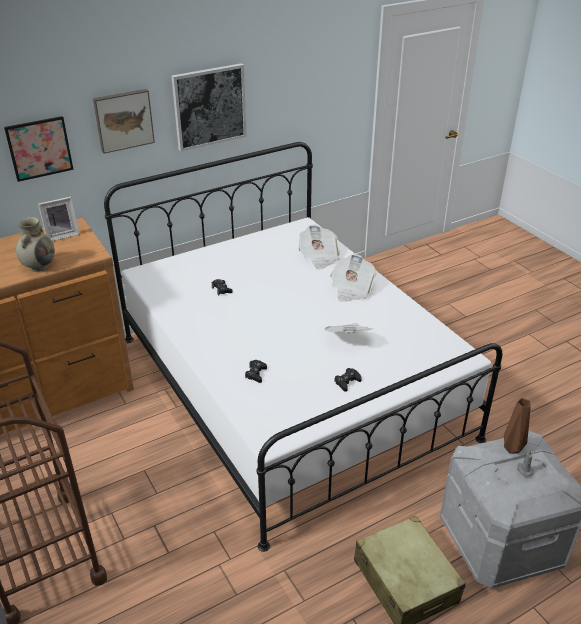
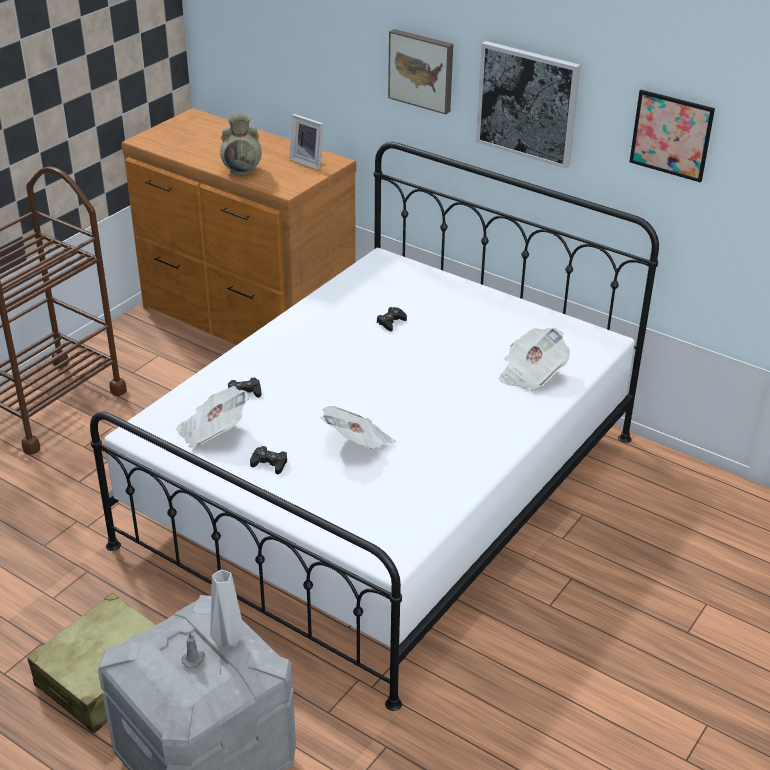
camera: 65 degrees right, 0 degrees up
picture [4,116,73,182] -> picture moved to [630,90,715,182]
newspaper [330,254,376,302] -> newspaper moved to [176,386,249,448]
brown vase [504,398,531,454] -> grey vase [211,570,244,648]

